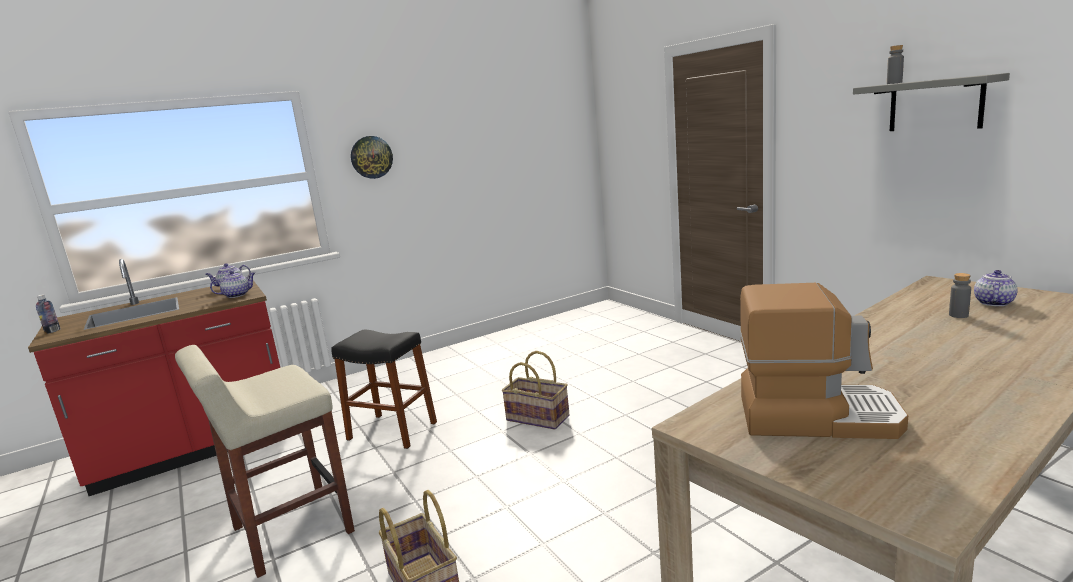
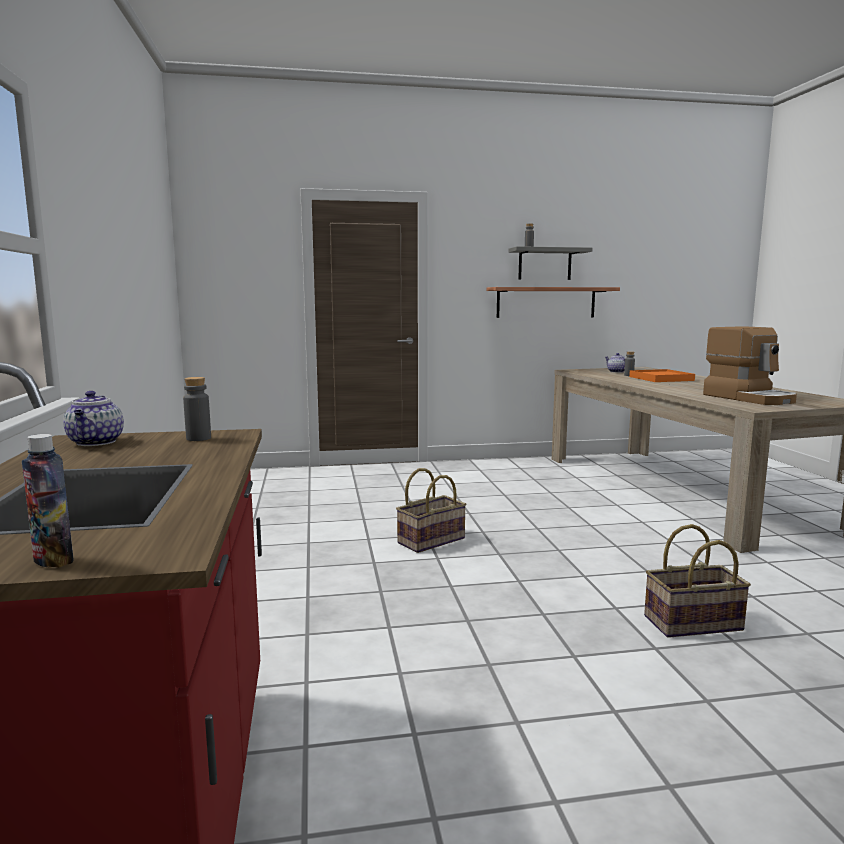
camera: 70 degrees left, 5 degrees down
beige stool [175,345,355,578] -> none
teapot [210,271,255,298] -> grey bottle [183,377,211,441]
black stool [331,330,437,449] -> none
wall clock [351,136,393,179] -> none
coffee machine [740,283,908,439] -> coffee machine turned 120 degrees clockwise [703,326,797,405]
none -> shelf [486,287,620,318]
none -> orange tray [629,369,695,382]

